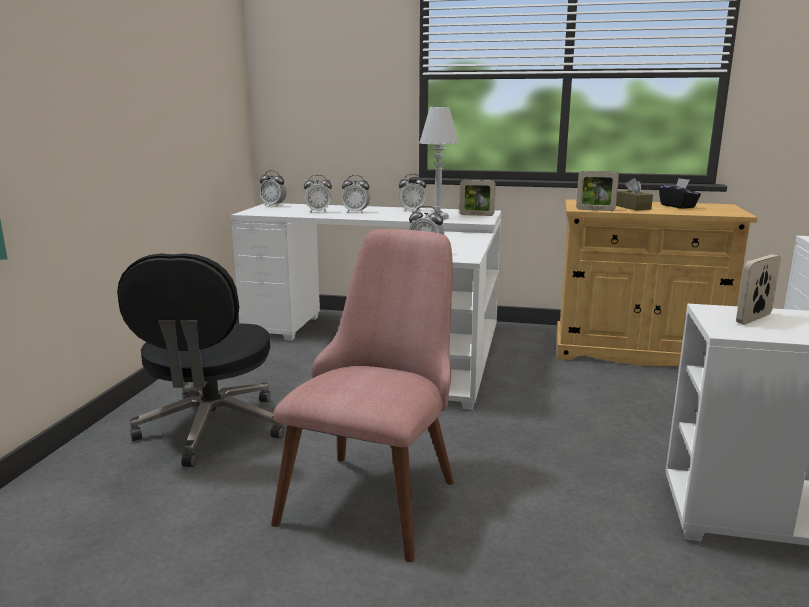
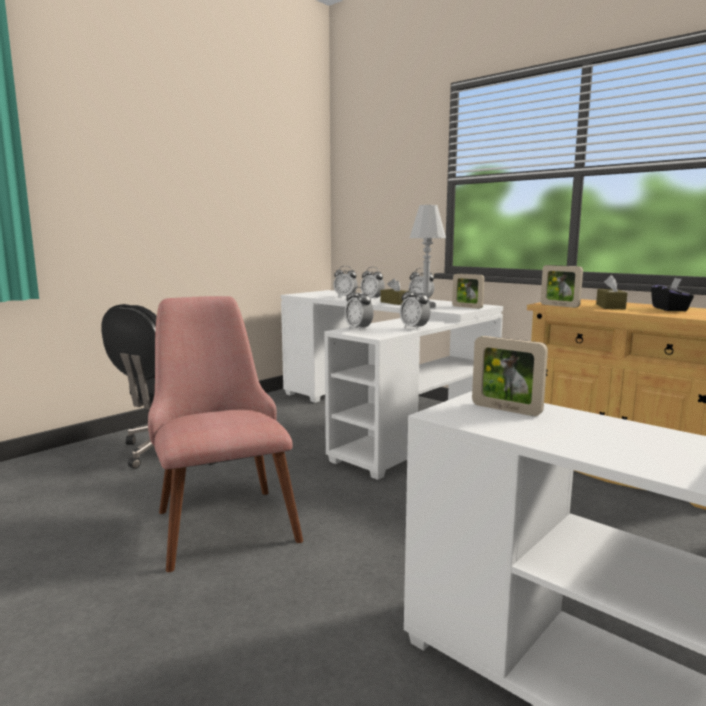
camera: 30 degrees right, 5 degrees down
alarm clock [259,170,287,206] -> alarm clock moved to [400,286,430,330]
pink chair [271,229,454,562] -> pink chair turned 75 degrees counterclockwise [148,296,303,572]
picture frame [736,254,781,324] -> picture frame turned 135 degrees counterclockwise [472,336,548,416]
none -> brown tissue box [380,278,410,305]

